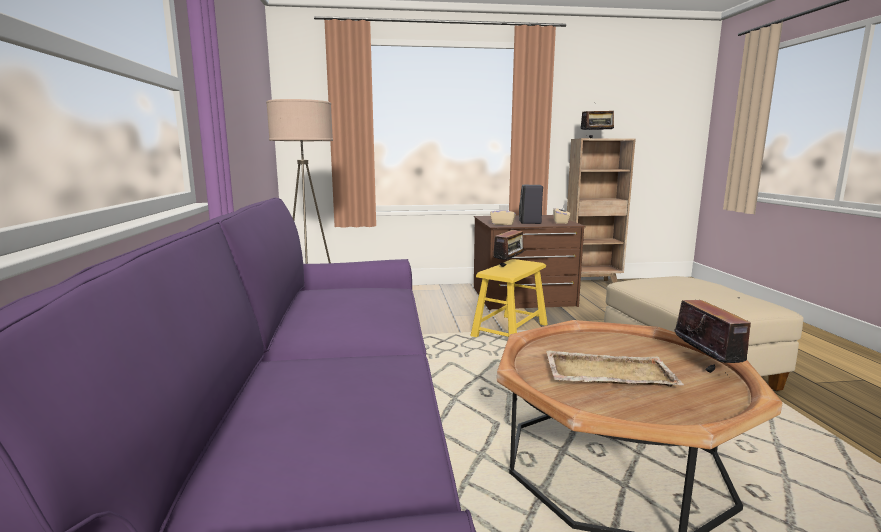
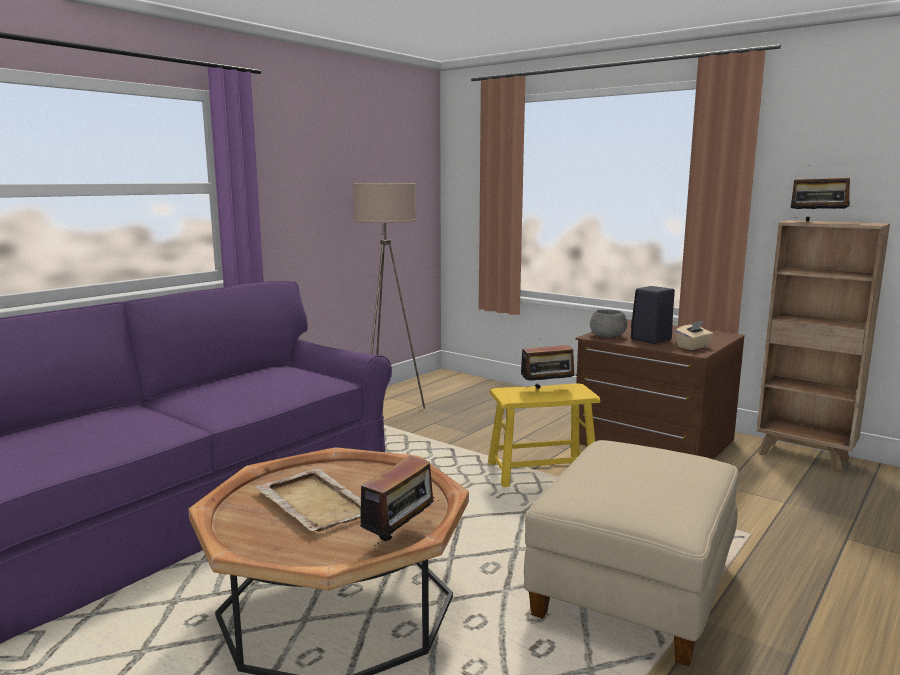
camera: 45 degrees right, 0 degrees up
beige tissue box [490,205,516,225] -> grey bowl [590,310,627,338]

